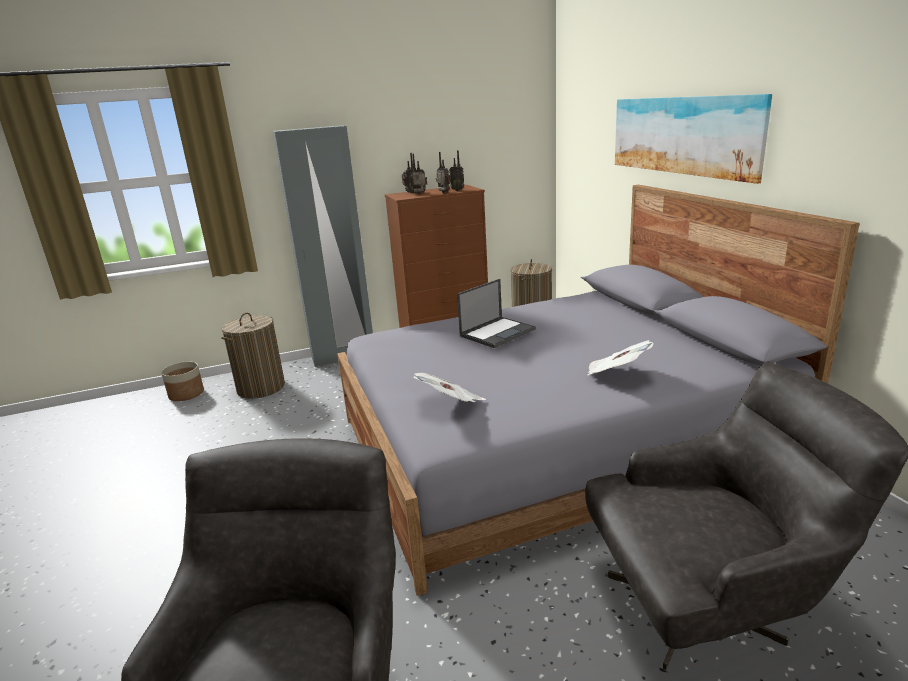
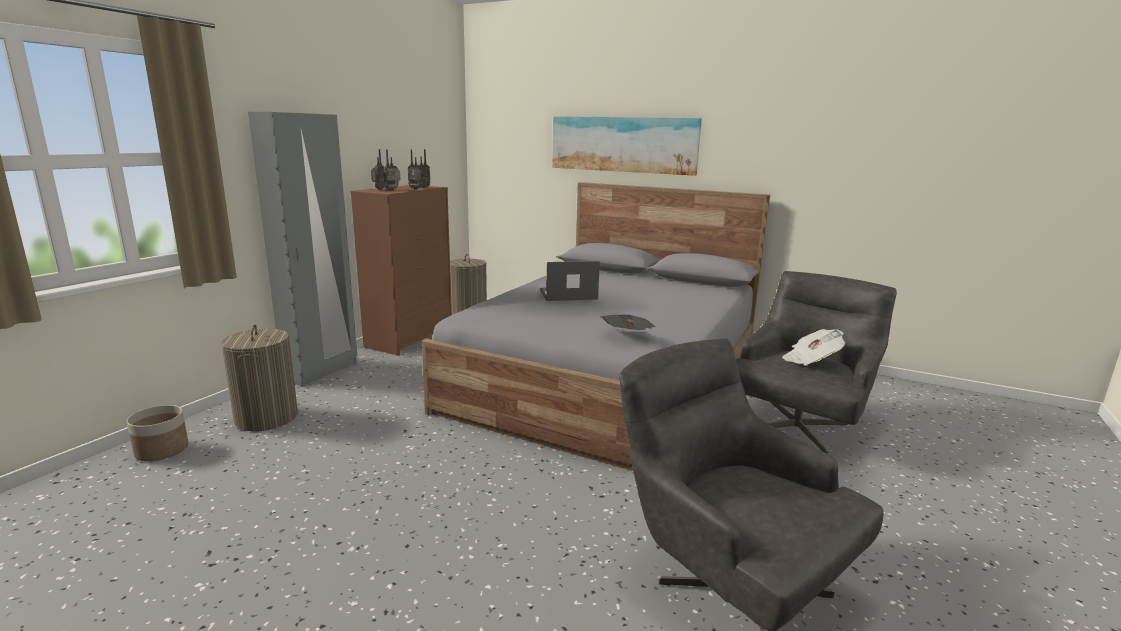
camera: 45 degrees left, 5 degrees down
laptop [457,279,536,348] -> laptop turned 105 degrees counterclockwise [540,261,600,301]
newspaper [588,340,654,375] -> newspaper moved to [782,329,845,366]

